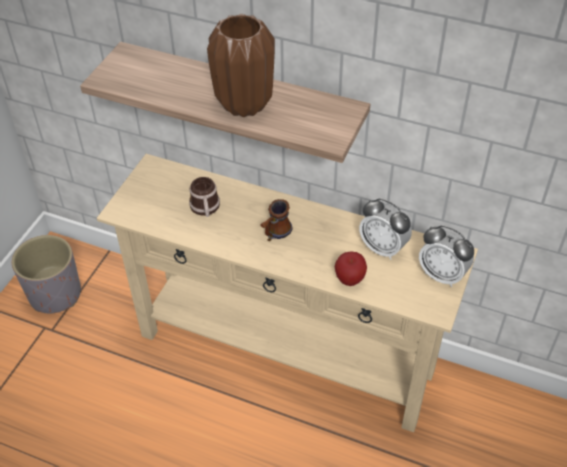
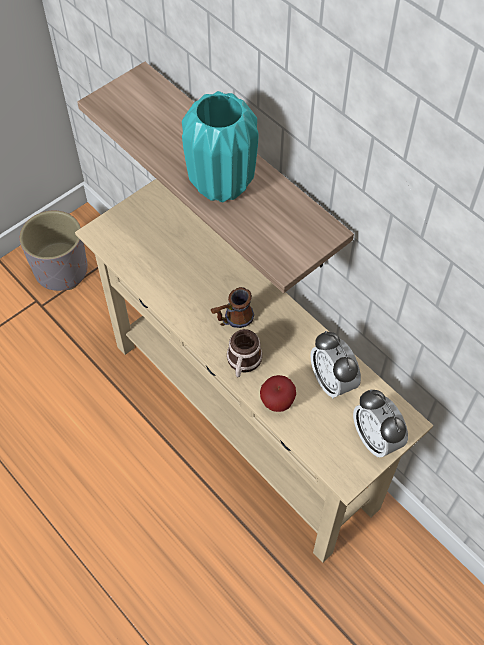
camera: 25 degrees right, 10 degrees up
mug [189,177,220,217] -> mug moved to [227,329,263,377]
brown vase [207,14,275,117] -> turquoise vase [182,91,259,203]

